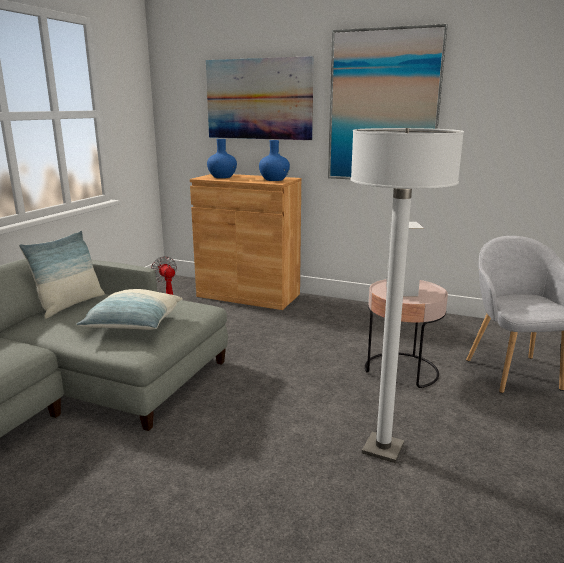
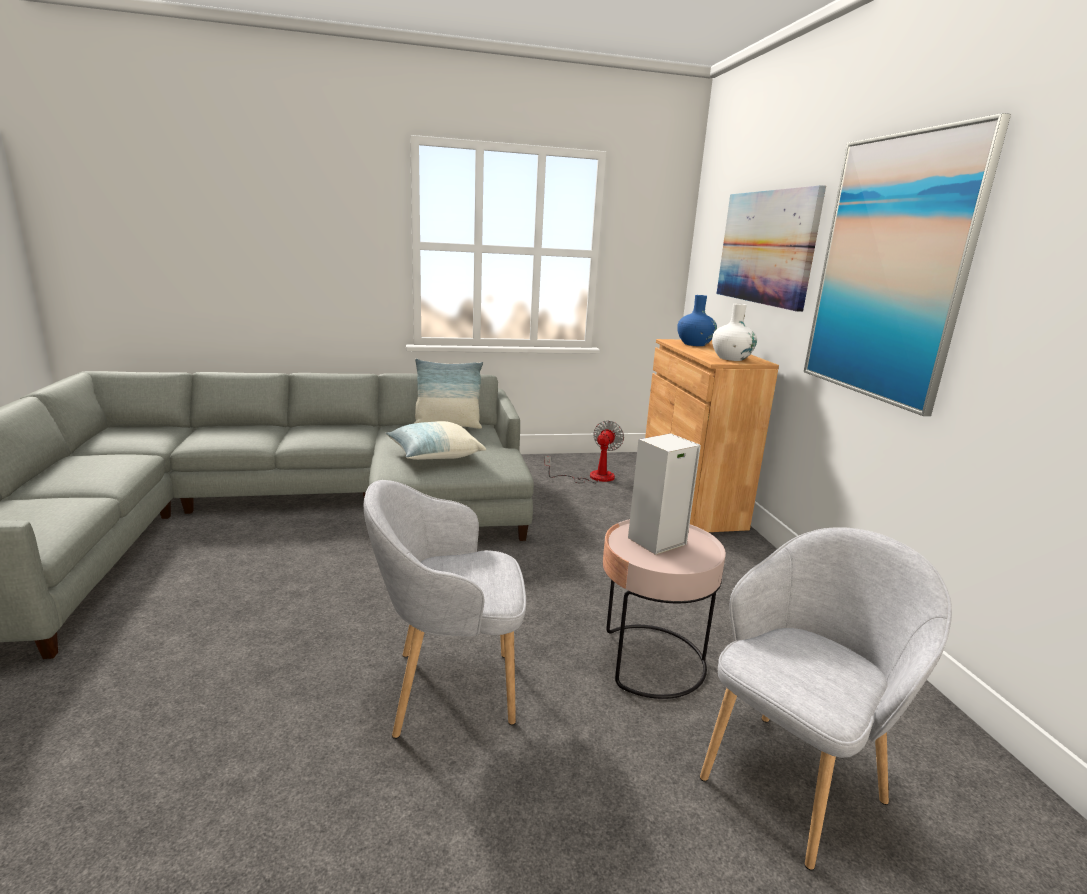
camera: 55 degrees right, 0 degrees up
blue vase [259,140,290,181] -> white vase [712,303,757,361]
white floor lamp [350,128,464,463] -> grey armchair [364,480,526,739]

